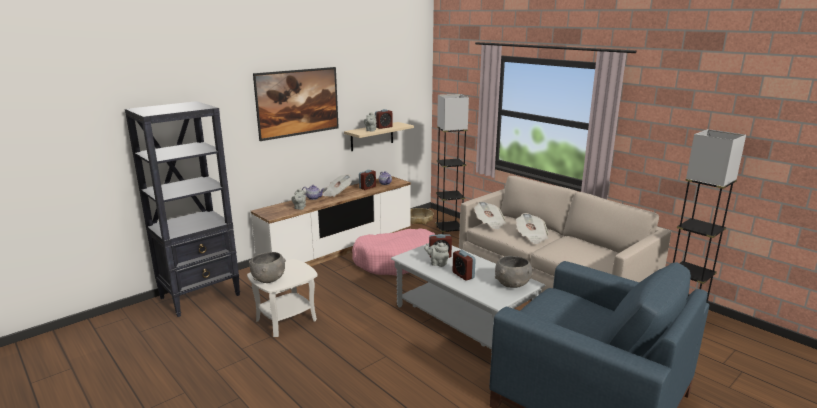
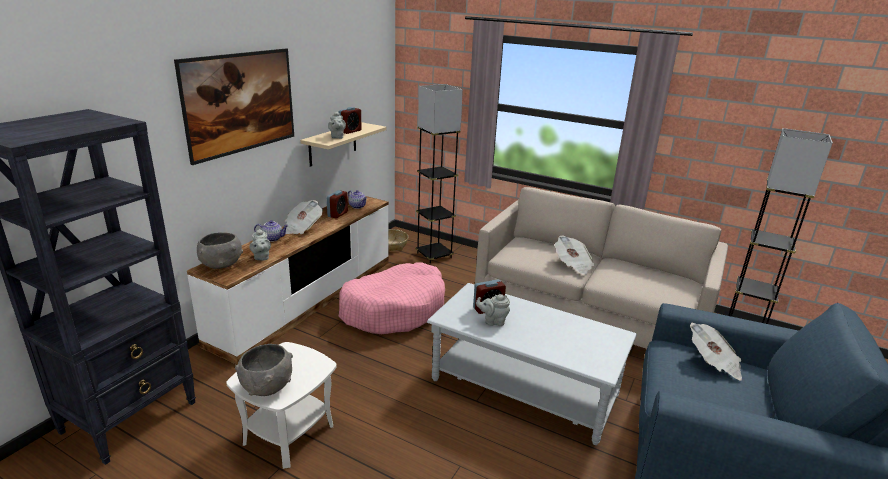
camera: 20 degrees left, 5 degrees up
alarm clock [452,250,476,281] -> none
newspaper [474,201,506,230] -> newspaper moved to [690,323,742,380]
grey bowl [495,256,533,288] -> grey bowl moved to [197,232,243,269]

